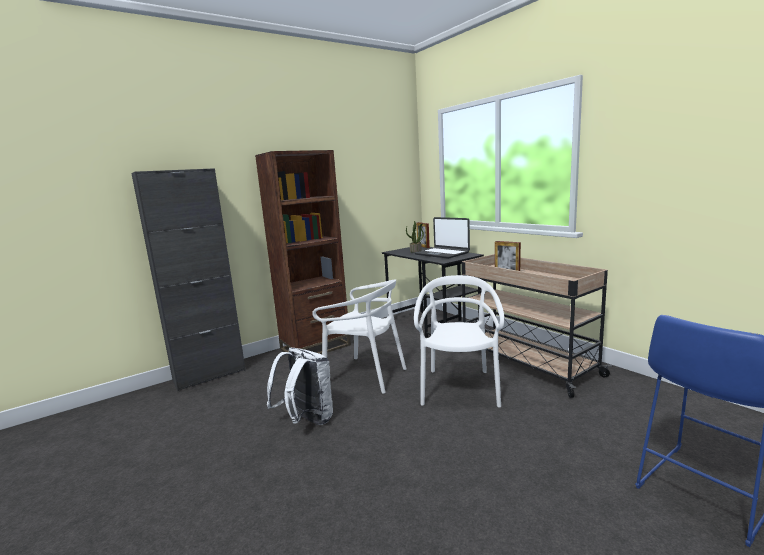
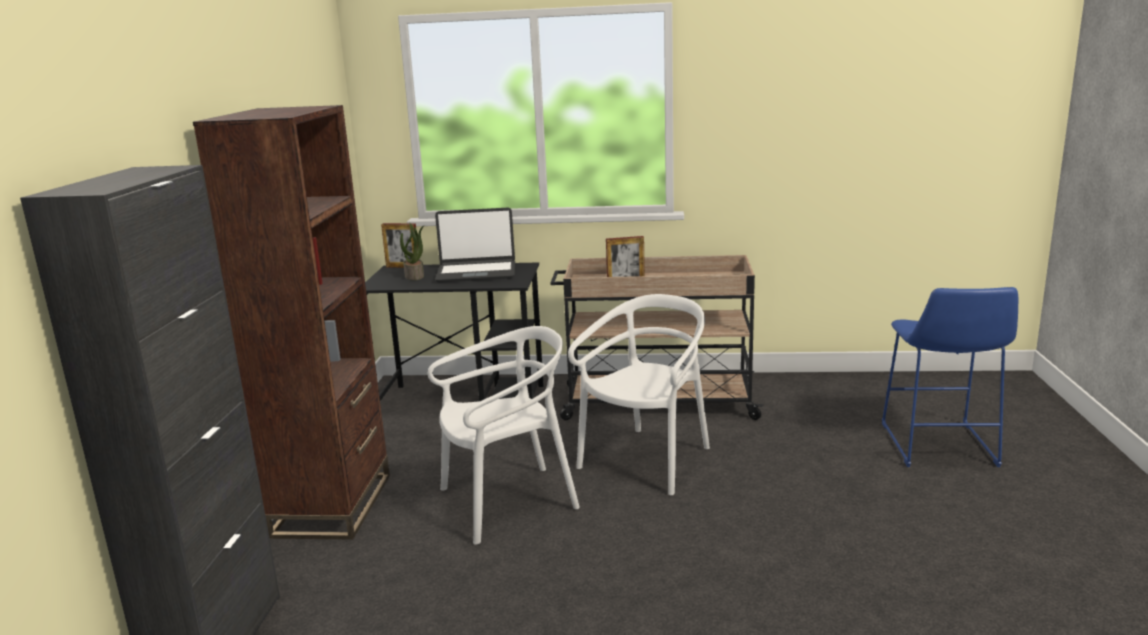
camera: 50 degrees left, 5 degrees up
white backpack [267,348,333,425] -> none
white chair [414,275,505,408] -> white chair turned 75 degrees clockwise [568,294,710,496]

